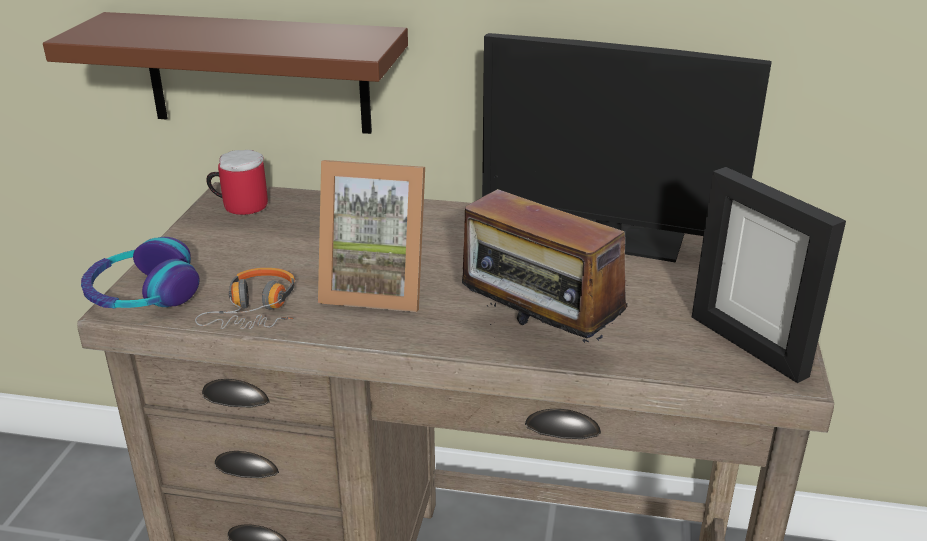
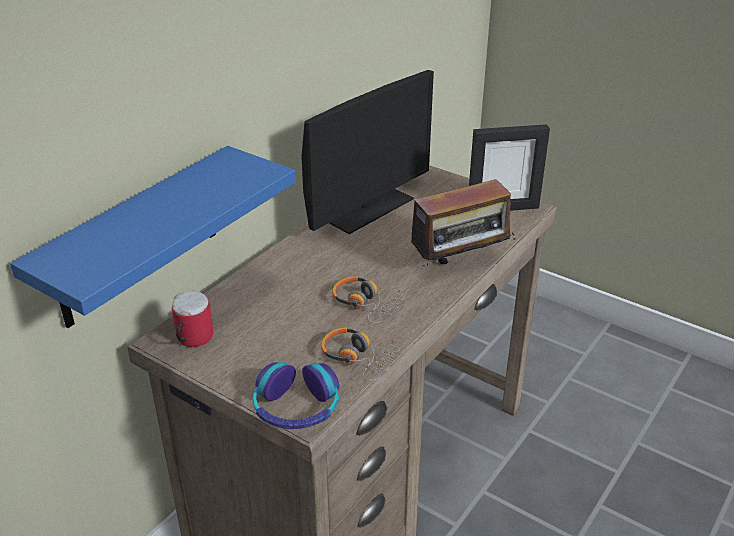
camera: 65 degrees left, 5 degrees up
brown shelf [43,12,408,134] -> blue shelf [10,146,296,328]
picture frame [318,160,425,312] -> headphones [332,276,404,323]

